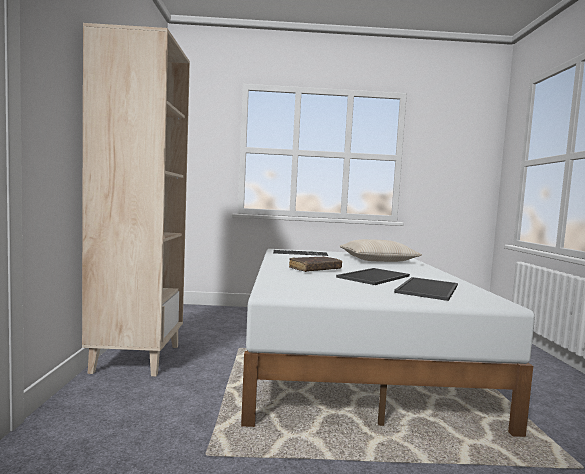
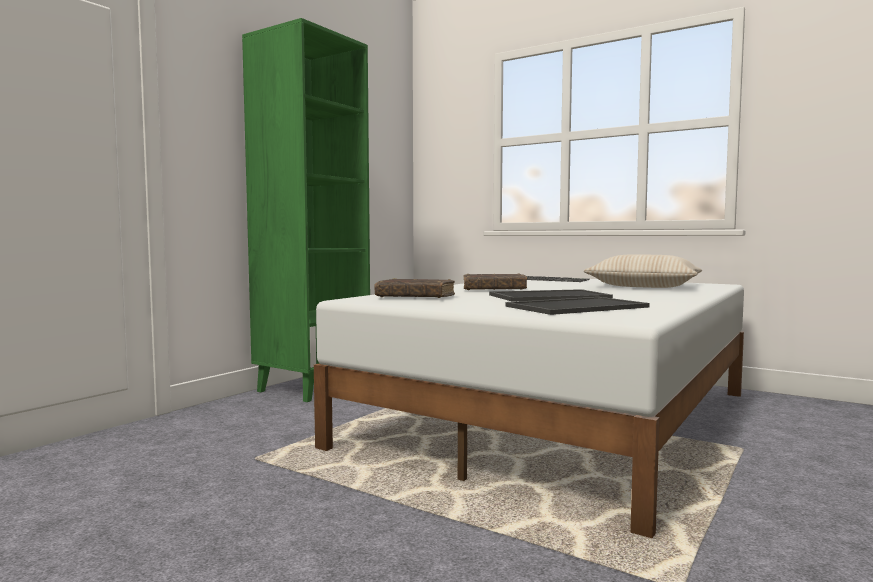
camera: 35 degrees right, 0 degrees up
beige bookcase [82,23,190,376] -> green bookcase [242,18,370,402]
none -> brown book [374,278,455,298]

